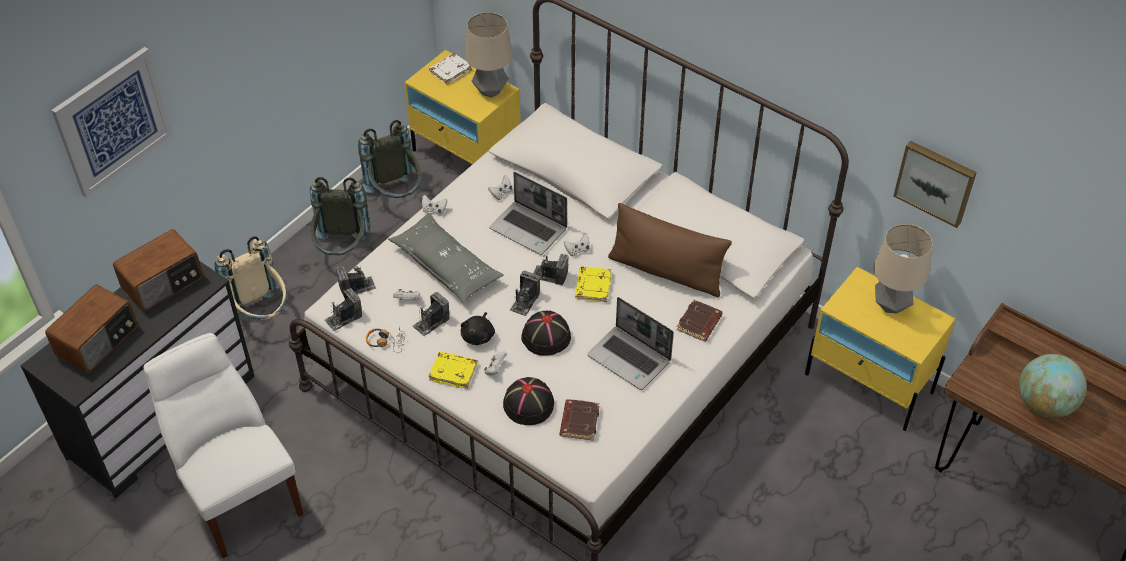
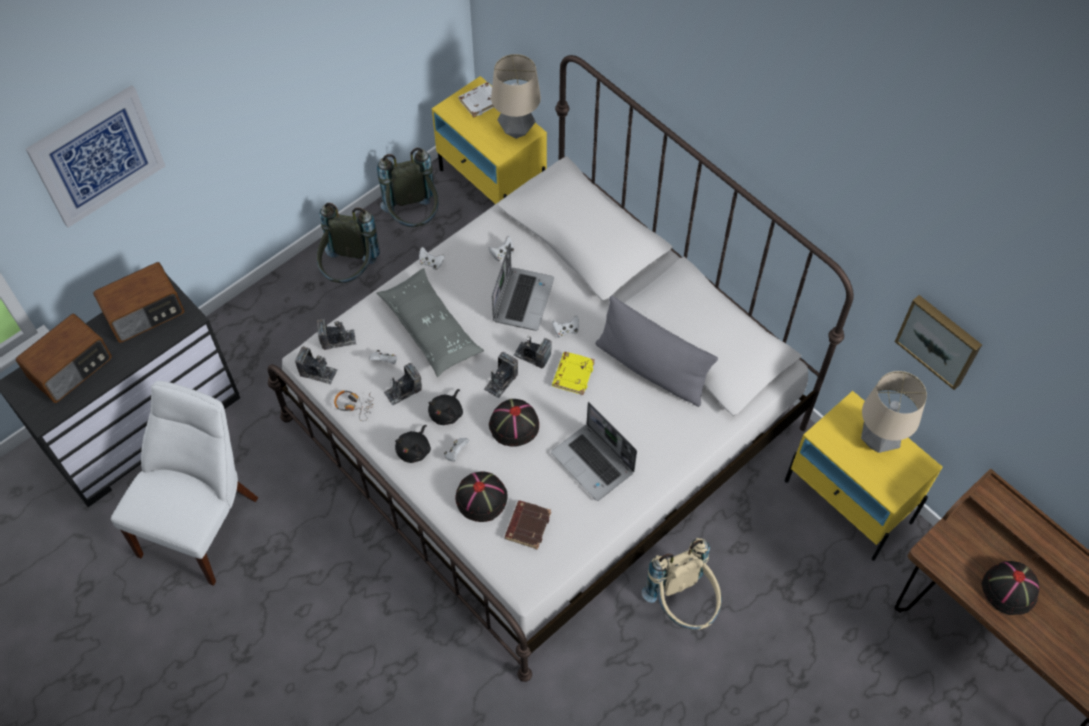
camera: 10 degrees right, 10 degrees up
white chair [143,333,303,558] -> white chair turned 45 degrees clockwise [111,381,258,586]
beige backpack [214,236,288,320] -> beige backpack moved to [642,538,722,630]
camera [324,288,362,331] -> camera turned 135 degrees counterclockwise [295,346,337,385]
yellow book [428,351,477,389] -> black plush toy [395,425,431,463]
laptop [489,172,567,255] -> laptop turned 120 degrees counterclockwise [492,243,554,331]
brown pillow [608,203,732,297] -> grey pillow [596,296,718,407]
brown book [676,299,723,341] -> none
globe [1019,354,1087,418] -> black hat [982,561,1039,615]

